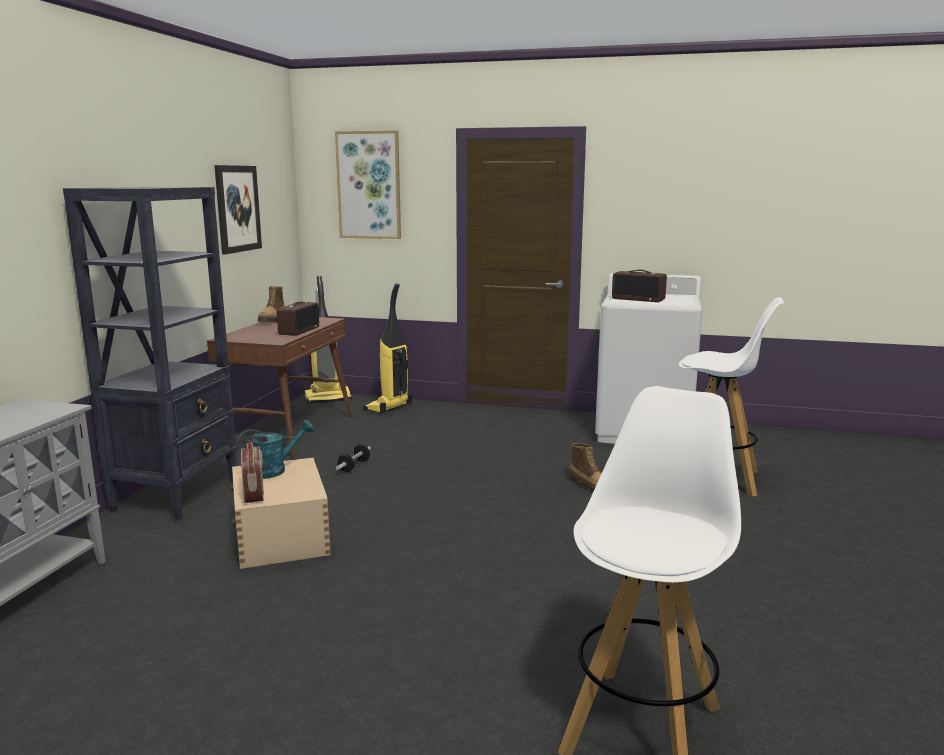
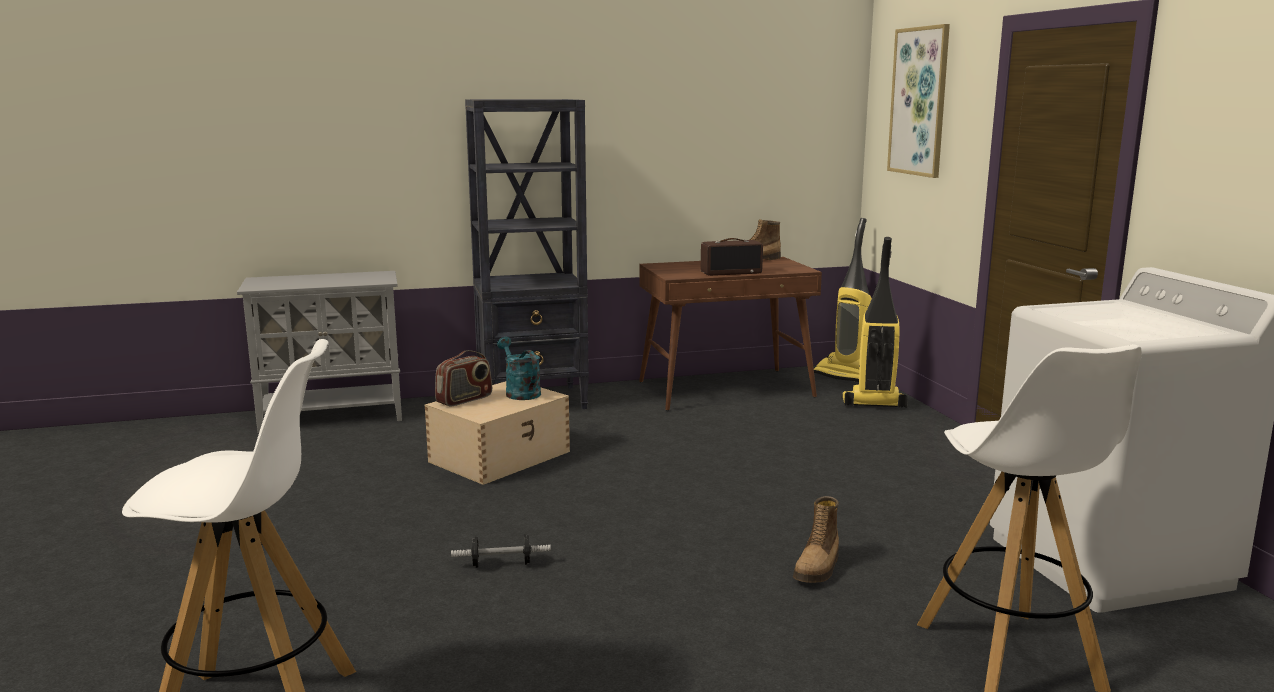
camera: 60 degrees right, 0 degrees up
picture [214,165,262,255] -> none
turquoise watering can [237,420,314,479] -> turquoise watering can turned 150 degrees counterclockwise [497,337,541,400]
dumbbell [336,444,371,472] -> dumbbell moved to [451,534,551,568]
radio [612,270,667,302] -> none

